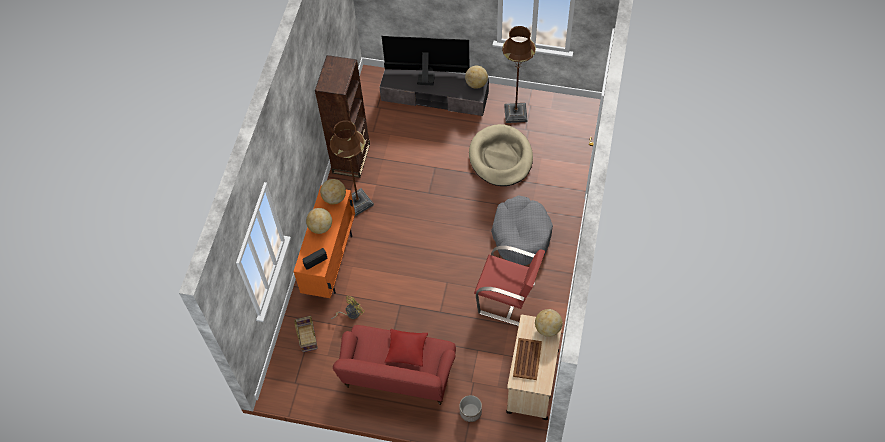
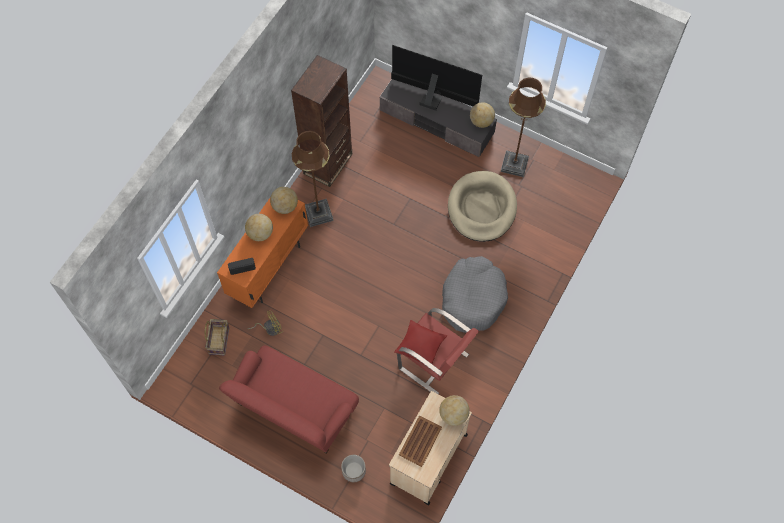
camera: 15 degrees right, 5 degrees up
red pillow [385,329,428,367] -> red pillow moved to [395,320,447,364]

